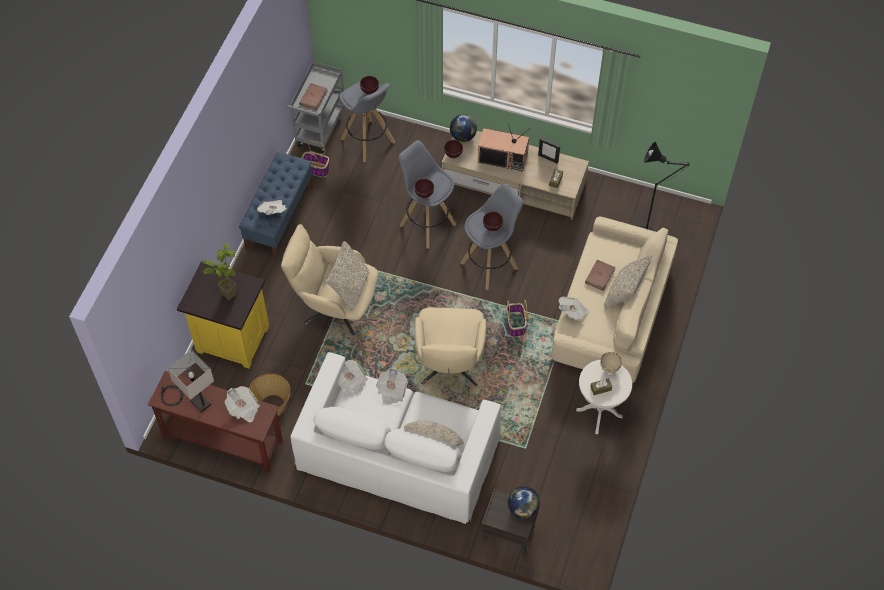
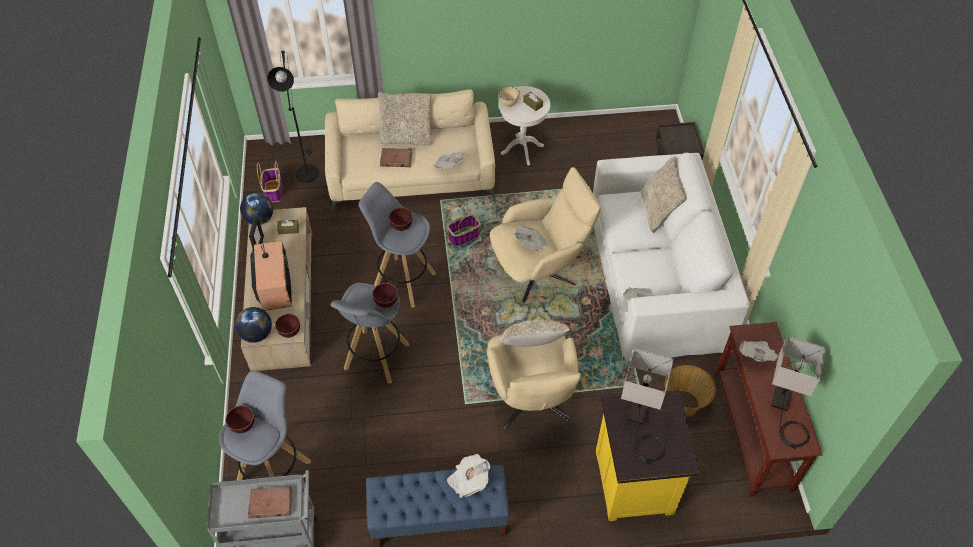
camera: 115 degrees left, 5 degrees down
potted plant [201,244,237,300] -> table lamp [621,348,674,465]
basket [301,141,329,177] -> basket moved to [257,161,282,202]
newspaper [376,368,408,405] -> newspaper moved to [514,225,550,251]
globe [508,486,540,519] -> globe moved to [240,193,273,225]

